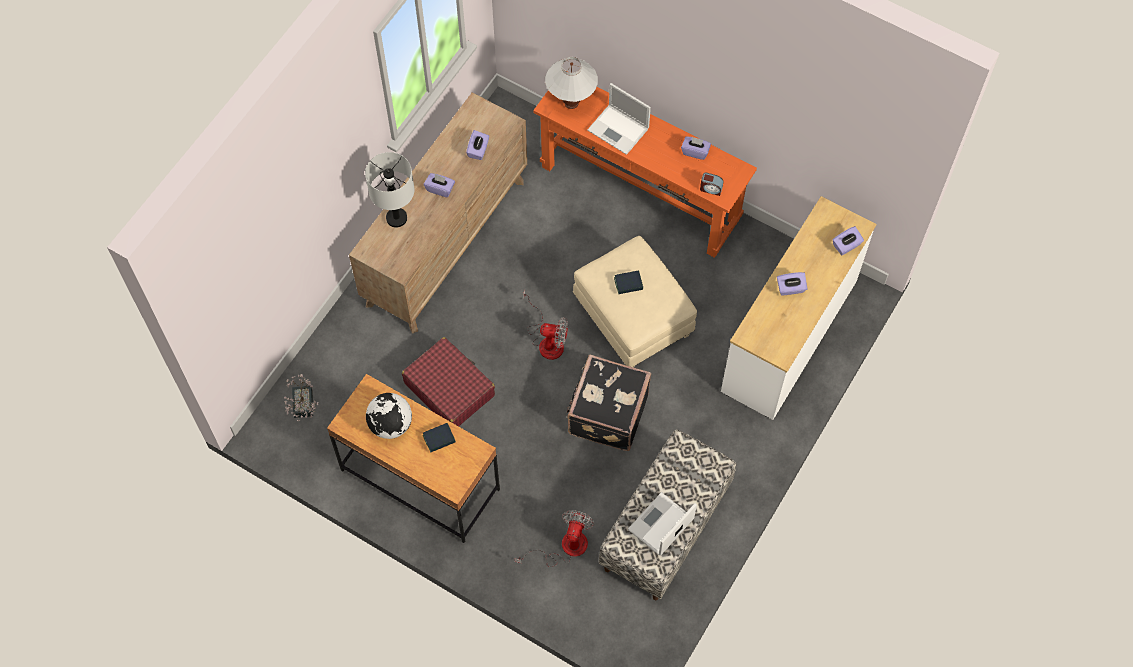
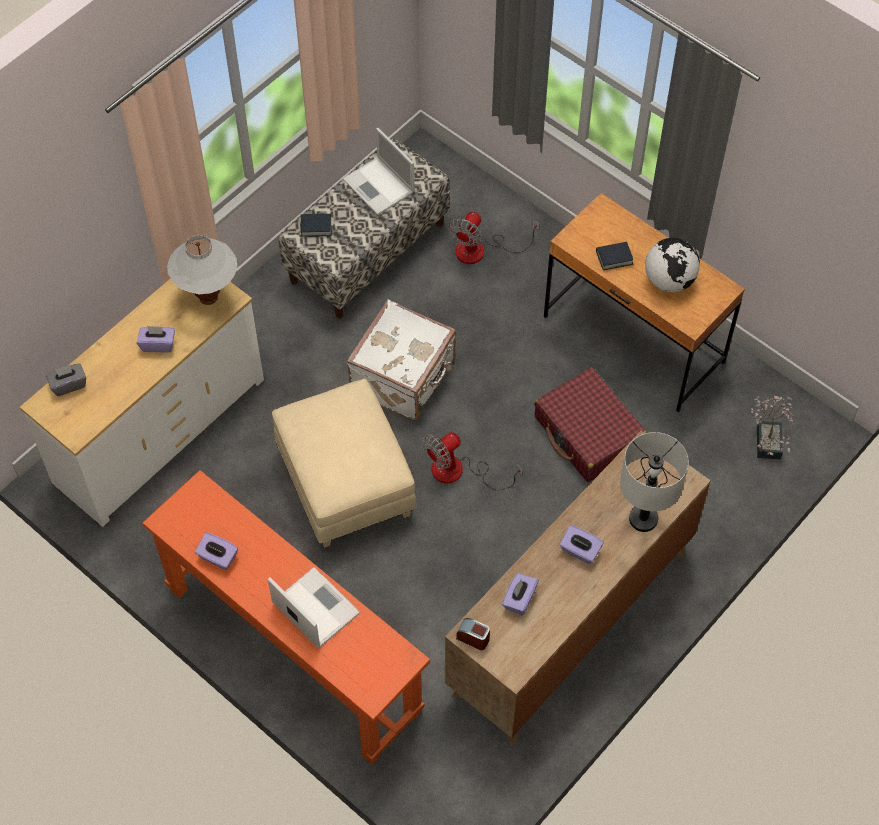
camera: 170 degrees left, 5 degrees down
fan [523,289,568,360] -> fan turned 60 degrees counterclockwise [423,432,523,490]
white table lamp [545,57,598,109] -> white table lamp moved to [167,235,237,305]
black suitcase [567,354,651,451] -> white suitcase [347,299,456,420]
book [614,271,643,294] -> book moved to [301,214,332,237]
laptop [628,492,697,556] -> laptop turned 90 degrees clockwise [343,128,415,215]
alarm clock [700,172,723,196] -> alarm clock moved to [456,618,490,650]
purple tissue box [833,226,864,255] -> grey tissue box [46,363,86,396]

